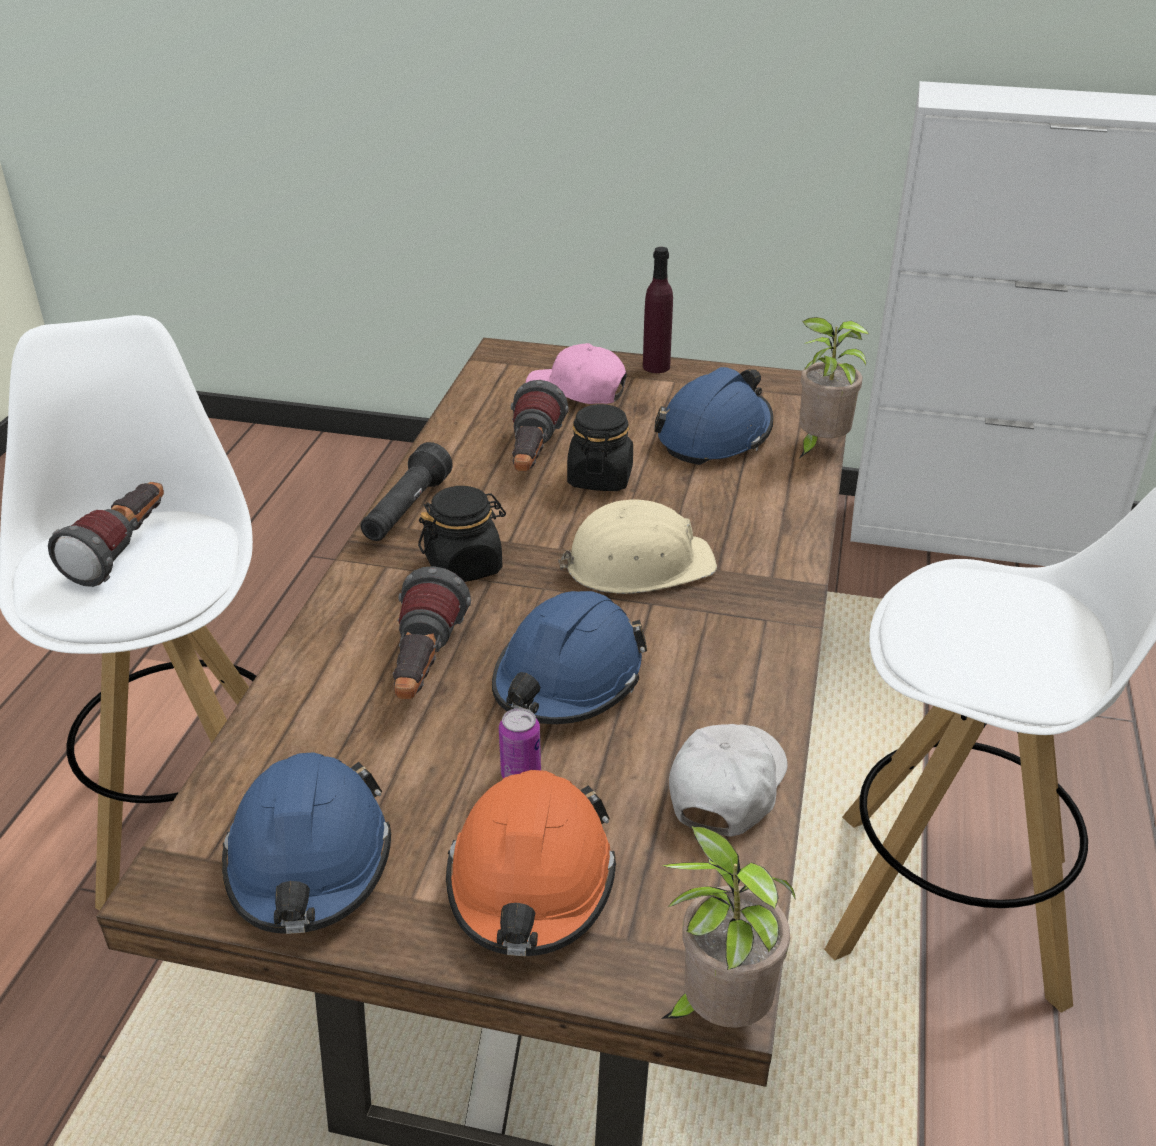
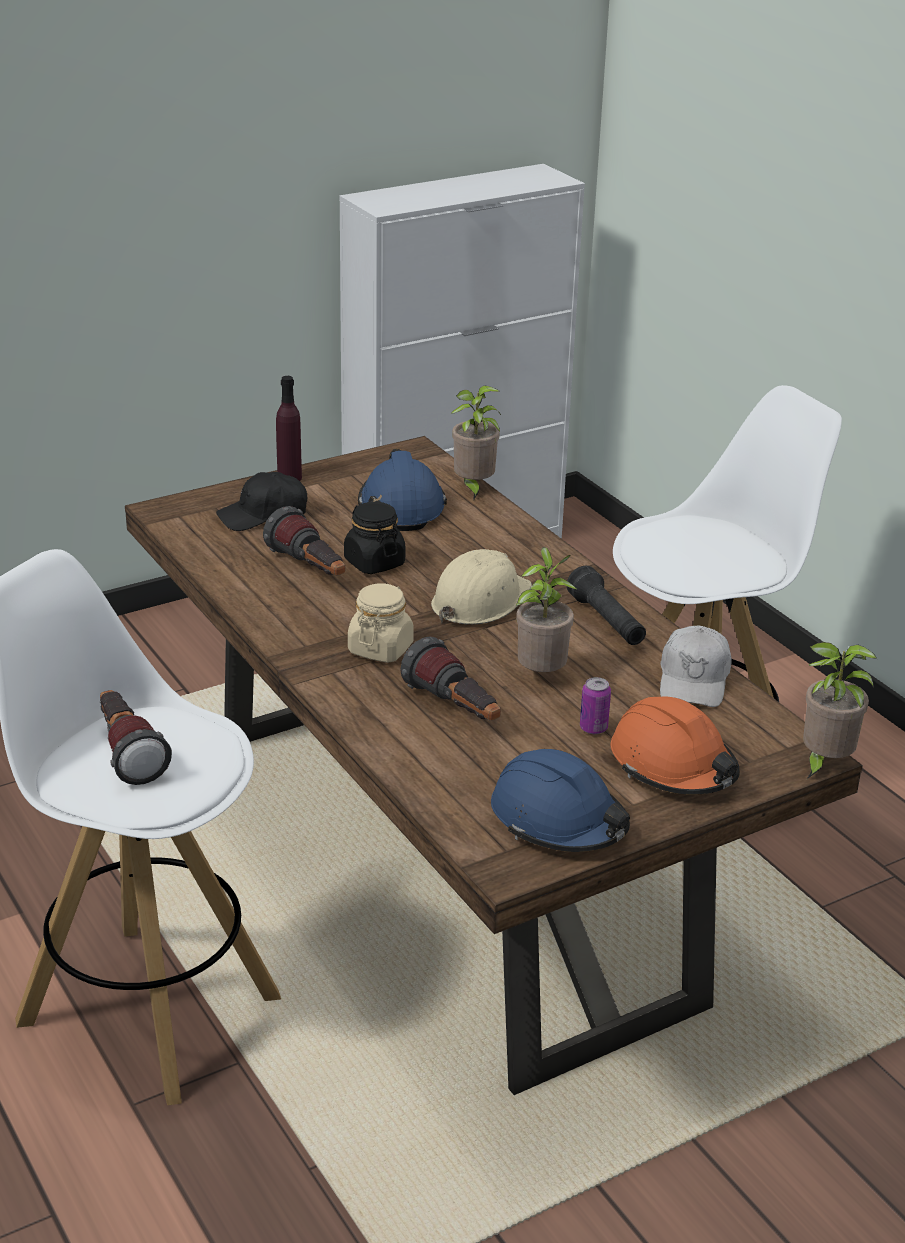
camera: 45 degrees left, 5 degrees down
black flashlight [360,442,453,541] -> black flashlight moved to [567,566,646,645]
black jar [418,486,506,582] -> beige jar [348,584,414,663]
blue hard hat [492,591,647,724] -> potted plant [516,547,576,672]
pink cap [526,343,627,404] -> black cap [216,472,307,531]
white cap [669,724,788,837] -> white cap turned 150 degrees counterclockwise [660,625,732,707]

